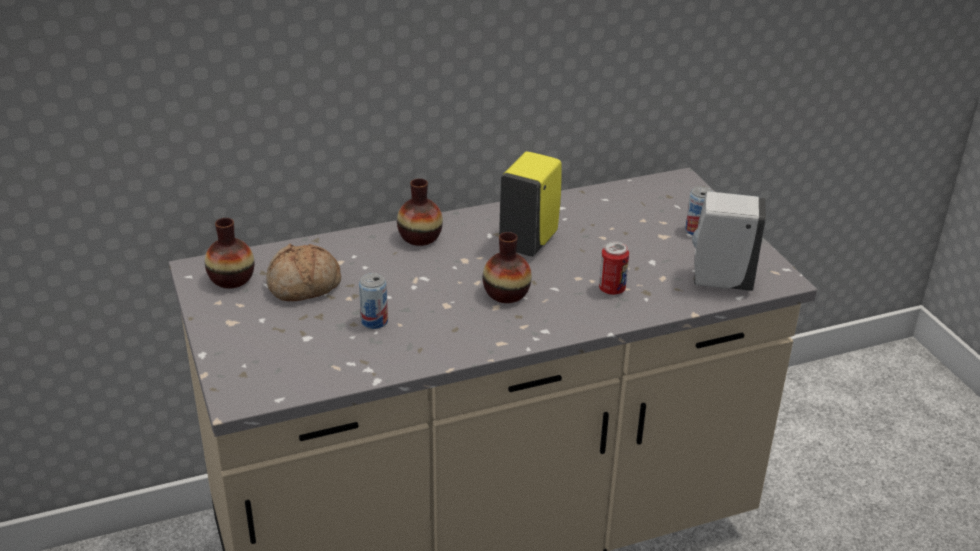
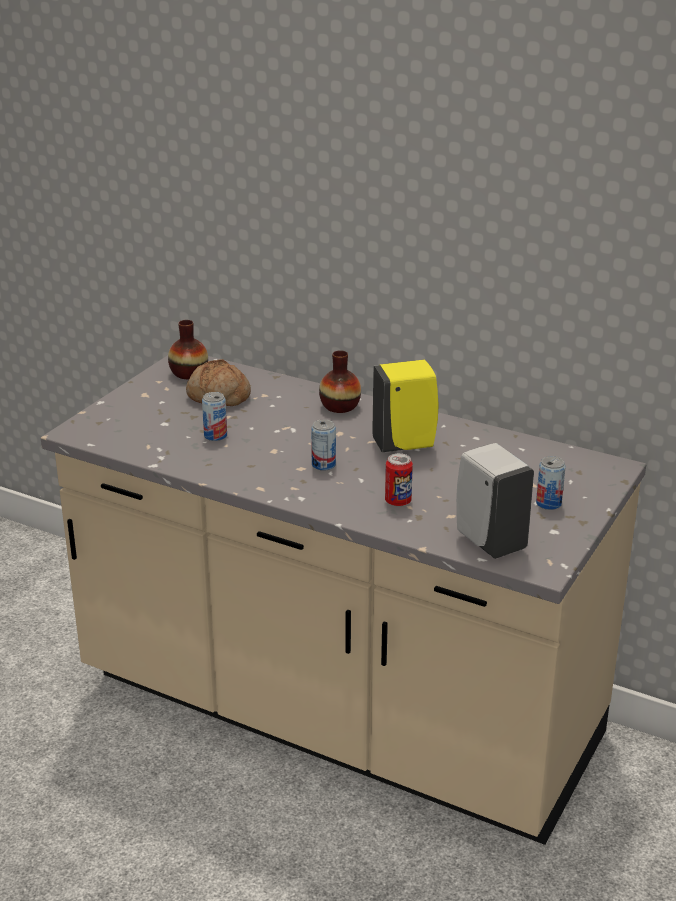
camera: 50 degrees right, 5 degrees down
vase [482,232,532,303] -> can [311,419,336,471]

